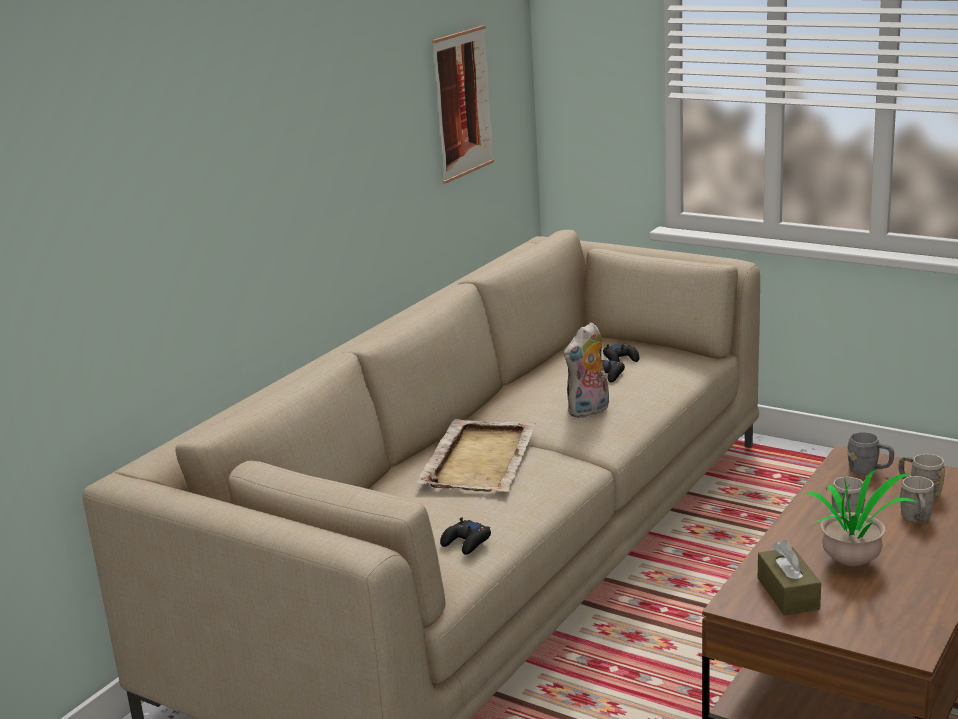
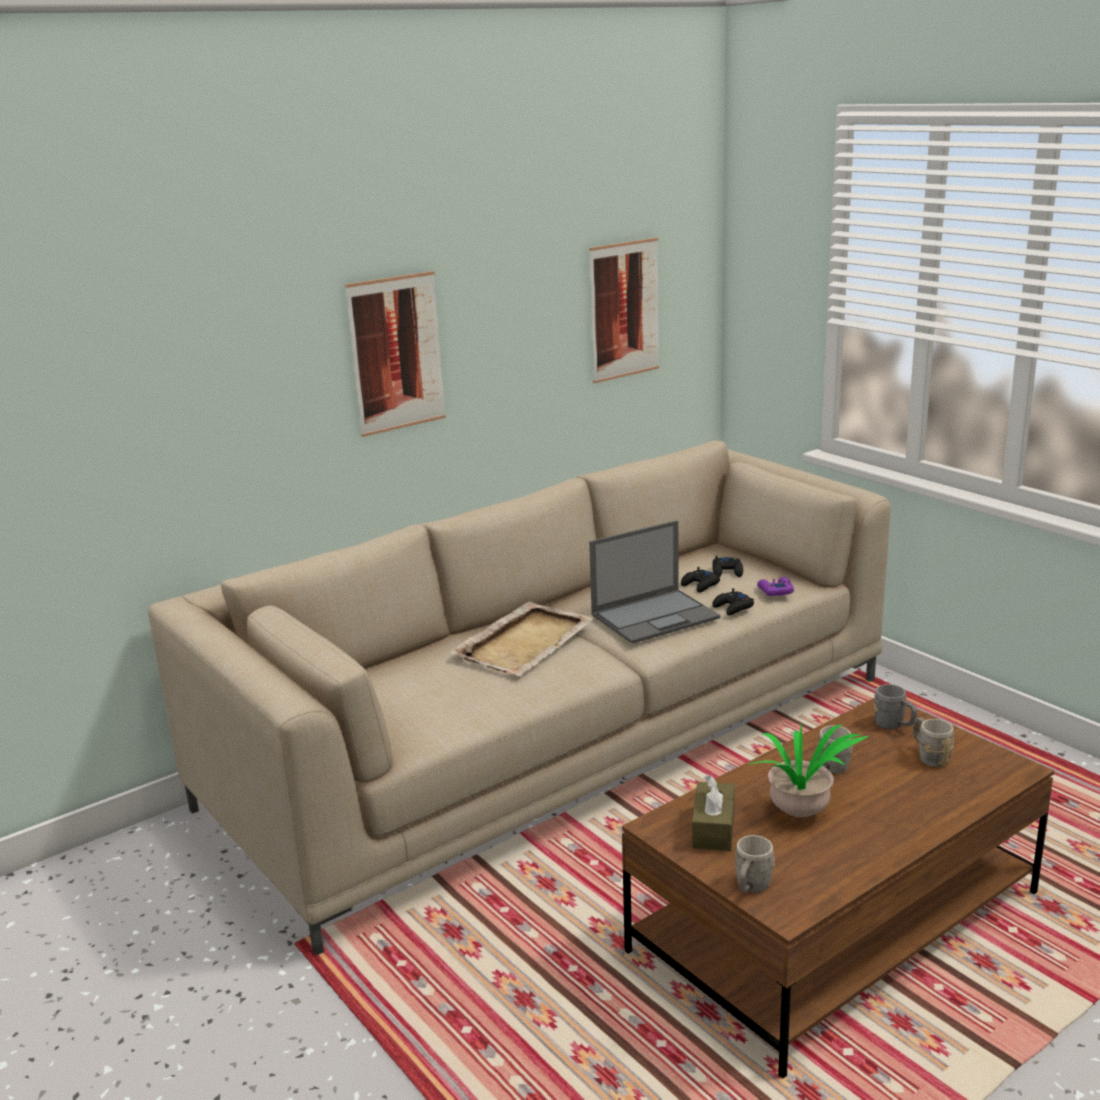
camera: 20 degrees right, 0 degrees up
black game controller [440,517,491,555] -> black game controller moved to [712,588,754,615]
plush toy [564,322,609,418] -> laptop [589,520,720,644]
grey mug [899,476,934,523] -> grey mug moved to [735,835,775,893]
none -> picture [345,271,446,437]
none -> purple game controller [757,577,794,596]

